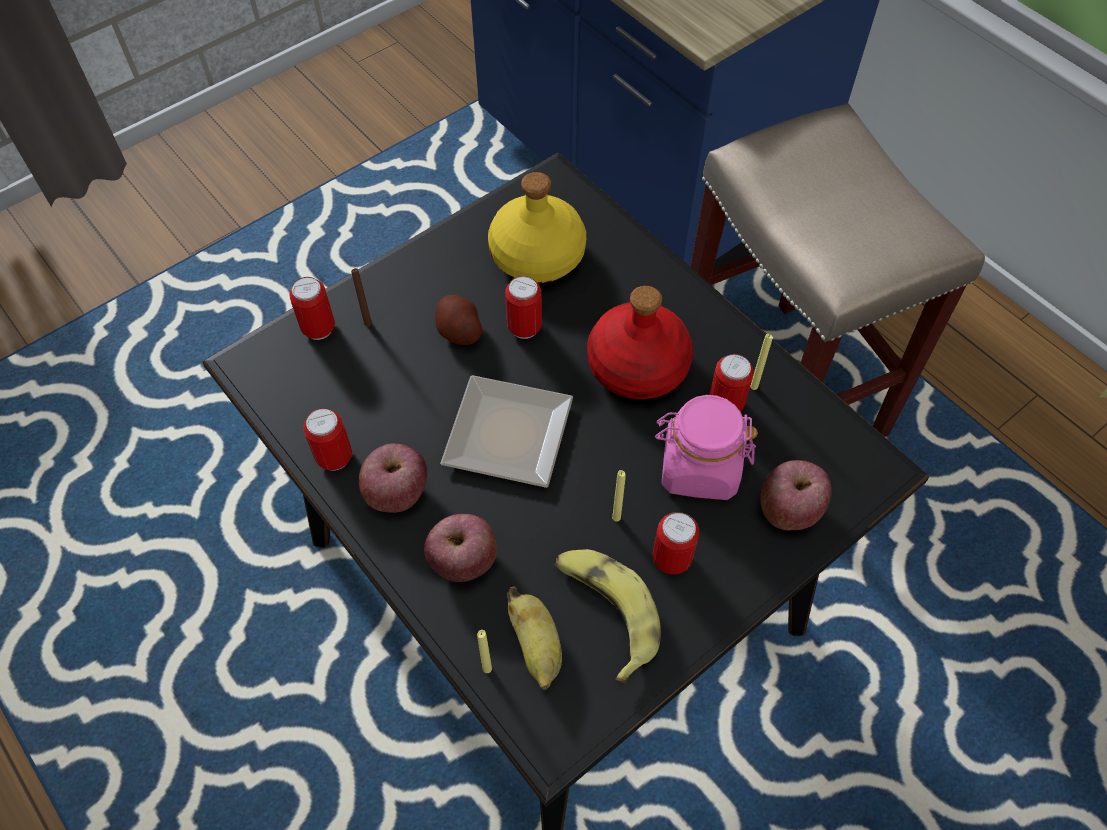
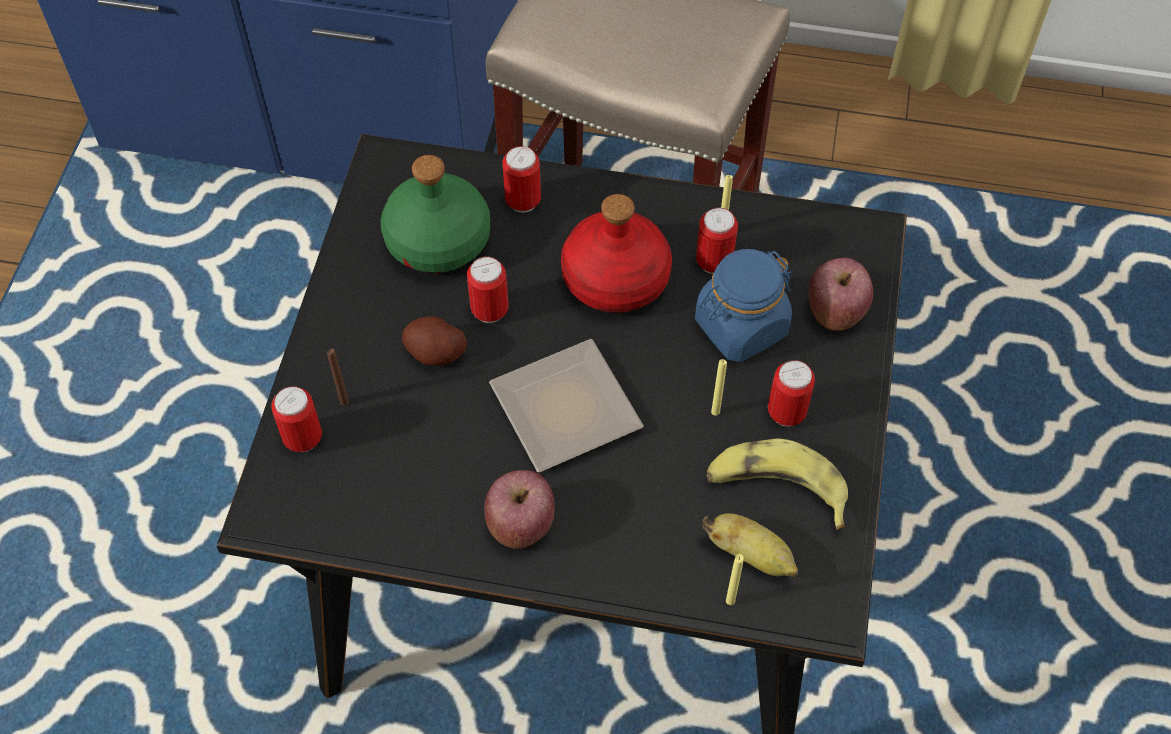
camera: 40 degrees left, 0 degrees up
can [303,408,352,471] -> can moved to [502,146,541,213]
apple [424,514,497,582] -> none
yellow bottle [488,172,586,283] -> green bottle [381,155,490,273]
pink jar [655,395,758,500] -> blue jar [695,249,792,362]

